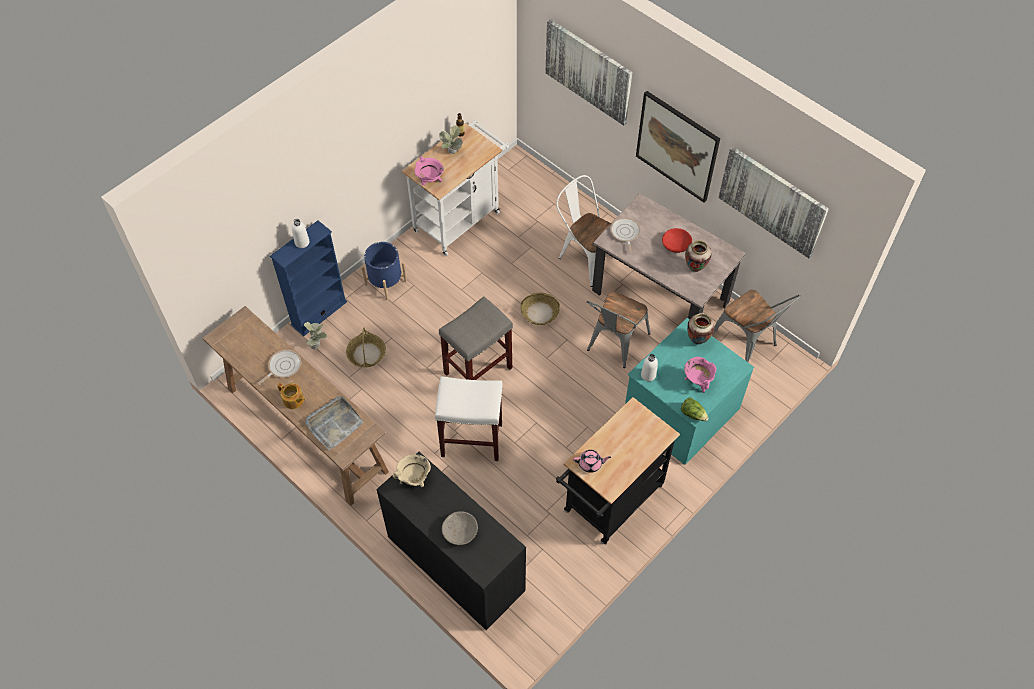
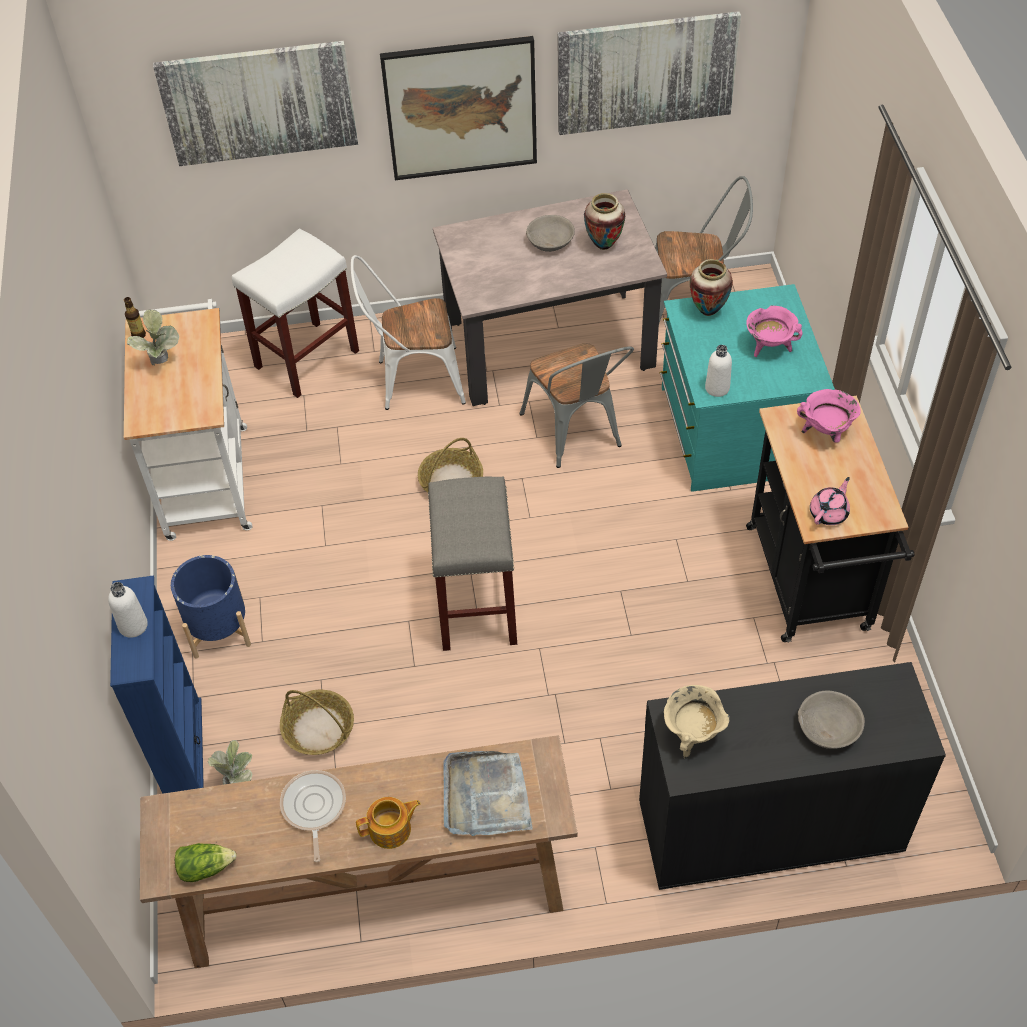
camera: 50 degrees left, 5 degrees down
pink cooking pot [415,156,444,185] -> pink cooking pot moved to [797,389,861,443]
white stool [435,376,503,461] -> white stool moved to [232,229,359,398]
frying pan [610,217,641,254] -> none
red bowl [662,228,692,253] -> grey bowl [526,215,575,252]
lettuce [681,398,709,421] -> lettuce moved to [175,843,237,882]

